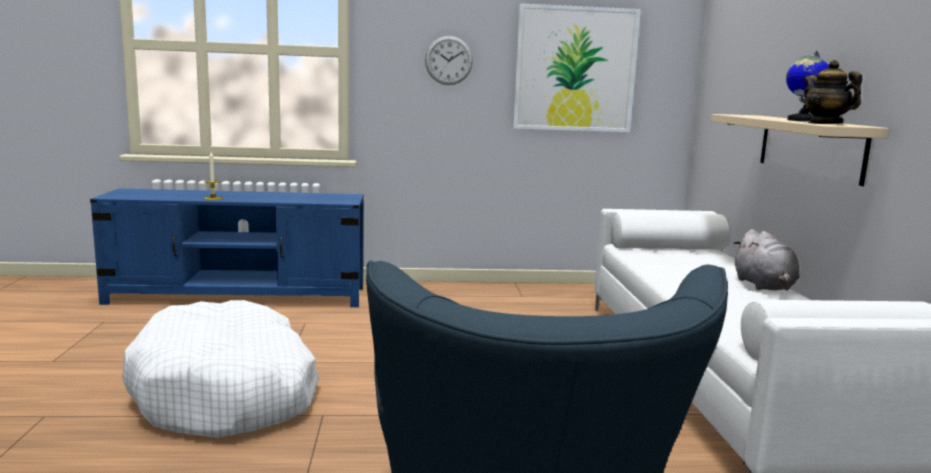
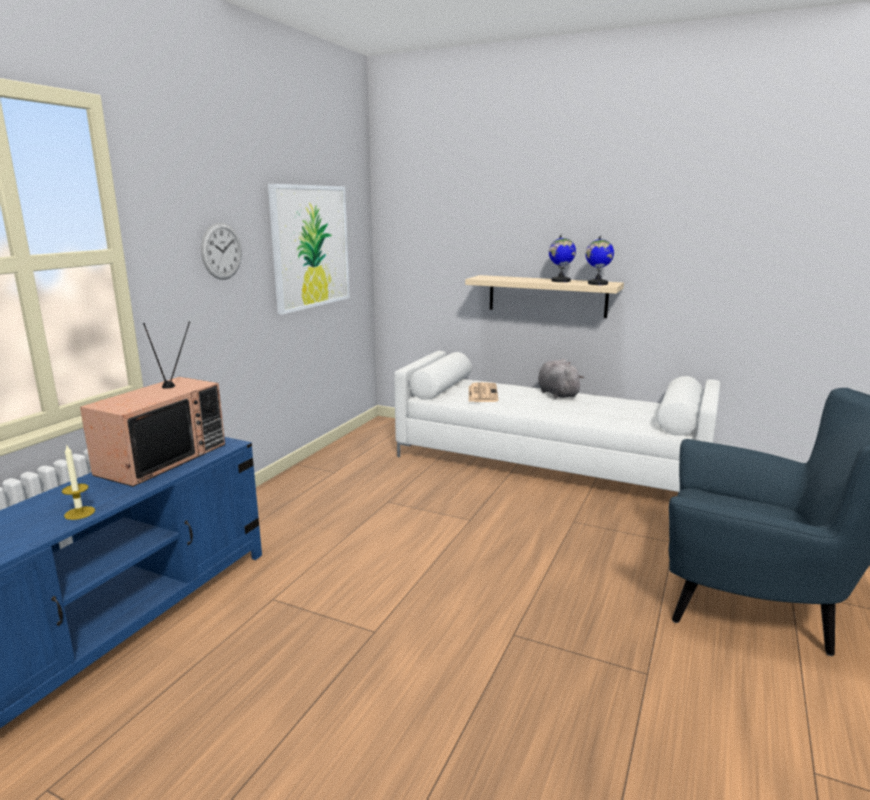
camera: 60 degrees left, 5 degrees up
white dog bed [122,300,319,438] -> none
grey plush toy [733,229,800,291] -> grey plush toy turned 135 degrees counterclockwise [538,359,584,398]
teapot [803,60,862,124] -> globe [585,235,614,285]
none -> television [80,321,225,487]
none -> newspaper [469,382,499,402]

